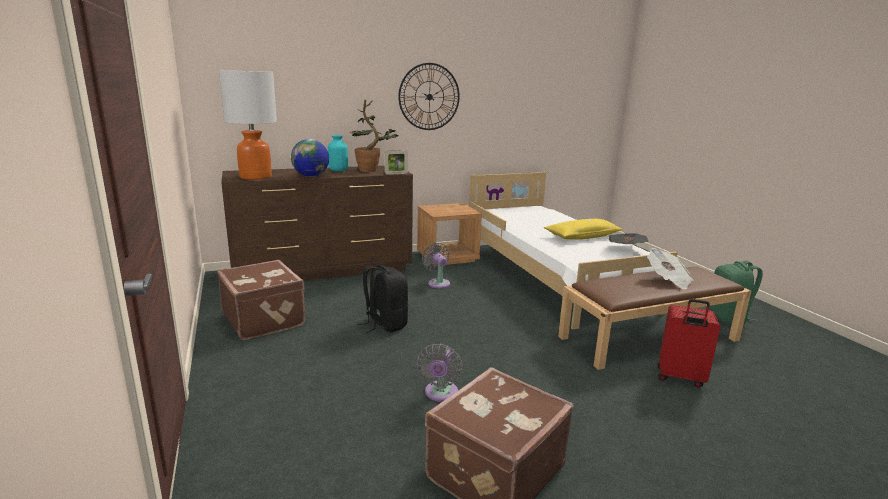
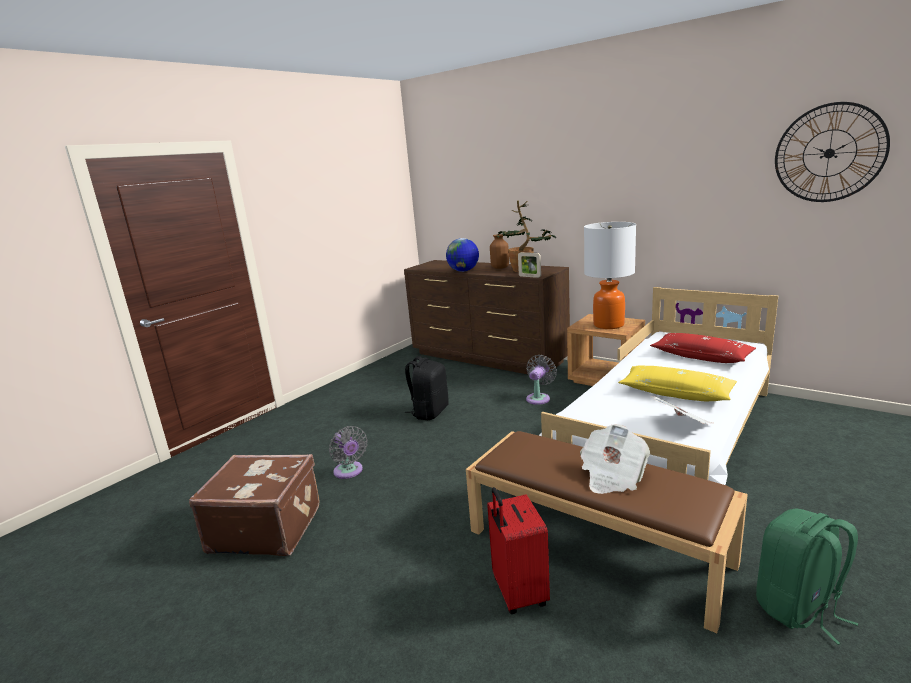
camera: 60 degrees right, 0 degrees up
brown suitcase [217,260,306,340] -> none
table lamp [219,70,277,180] -> table lamp moved to [584,222,636,329]
turquoise vase [328,135,348,172] -> brown vase [490,234,509,269]
wall clock [398,63,460,130] -> wall clock moved to [775,102,890,202]
grey fan [416,344,463,402] -> grey fan turned 105 degrees counterclockwise [329,426,367,479]
none -> red pillow [650,333,756,363]

